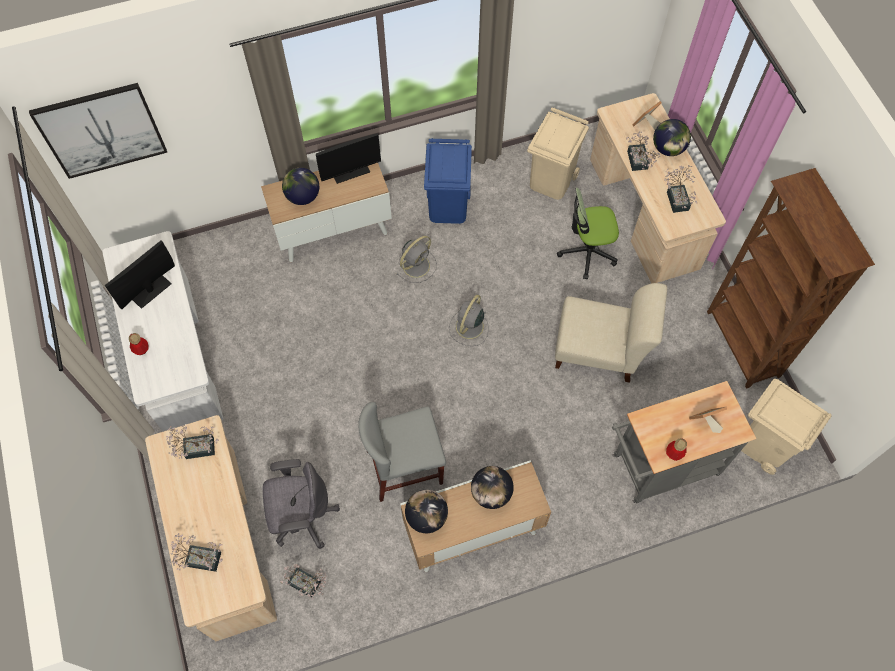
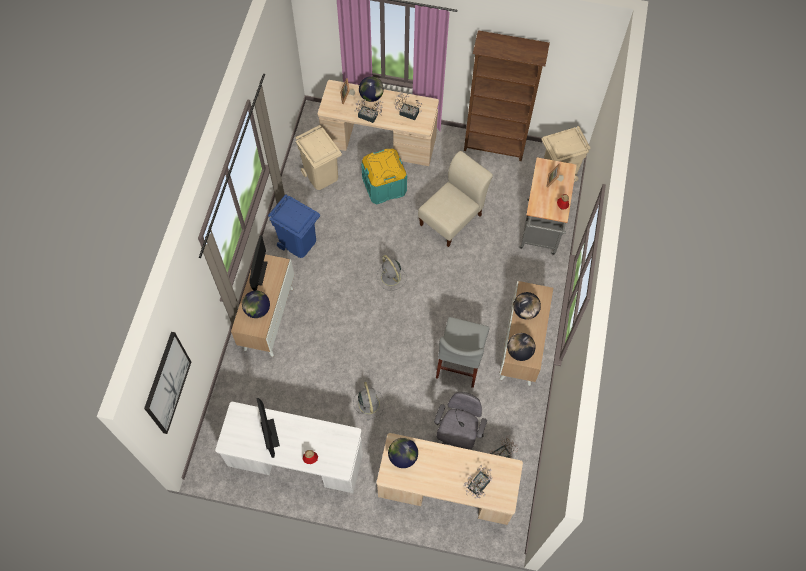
camera: 60 degrees left, 0 degrees up
potted plant [166,424,219,459] -> globe [388,438,418,468]
grey fan [396,236,437,283] -> grey fan moved to [353,382,384,421]
office chair [557,188,619,279] -> turquoise storage box [361,149,407,204]

